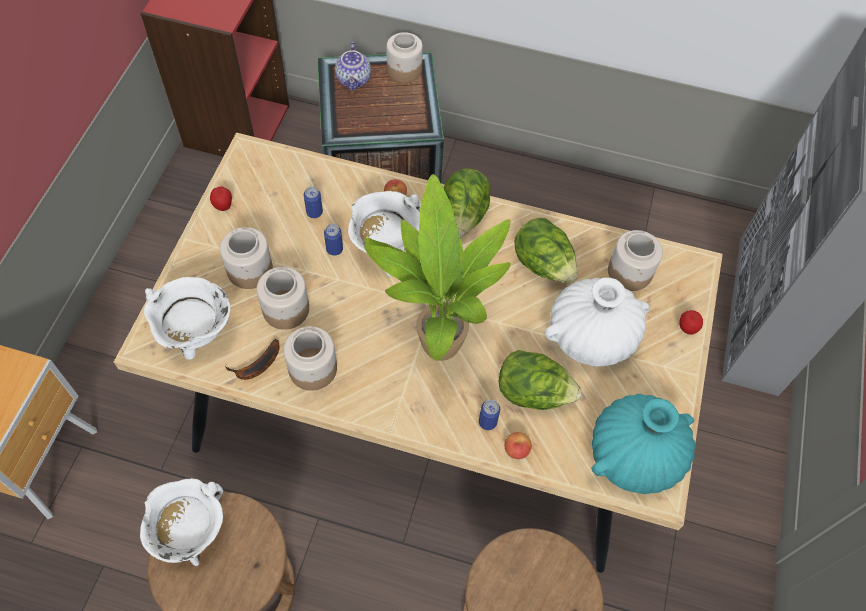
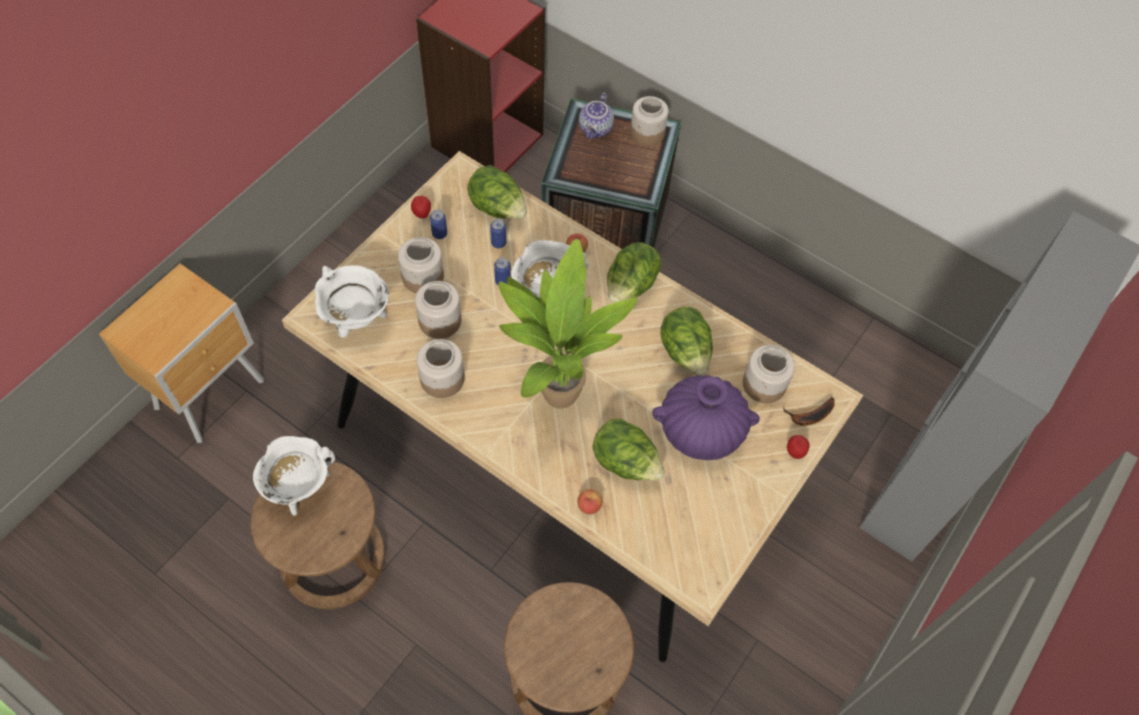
camera: 20 degrees right, 0 degrees up
banana [225,339,280,380] -> banana moved to [783,397,835,425]
can [479,400,500,430] -> can moved to [430,209,447,239]
white vase [545,277,650,367] -> purple vase [652,375,760,460]
turquoise vase [591,394,696,494] -> none
none -> lettuce [467,165,527,219]

